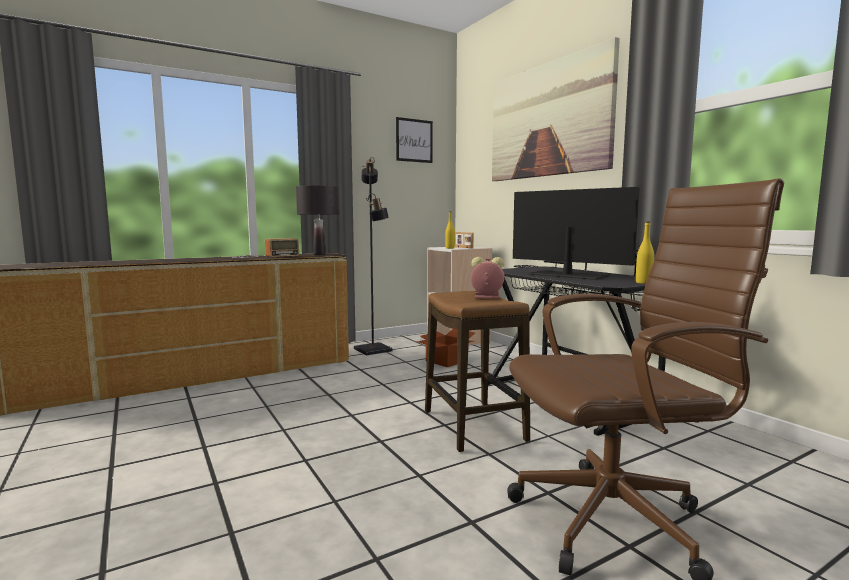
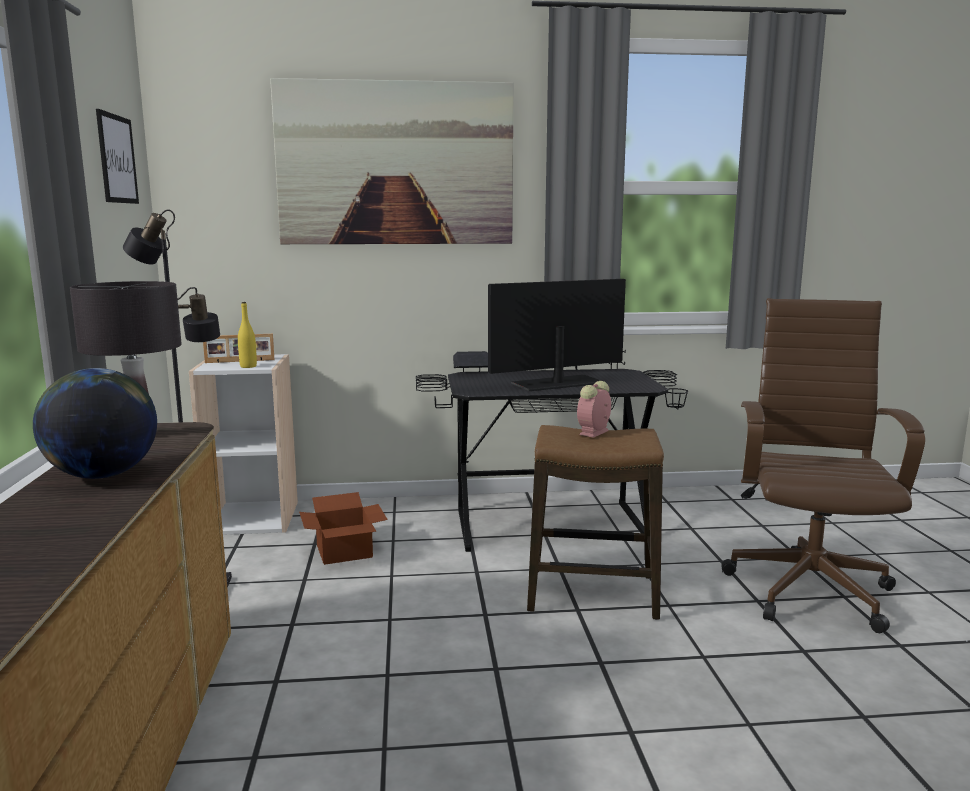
camera: 65 degrees left, 5 degrees up
radio [232,238,299,258] -> globe [33,368,157,479]
yellow bottle [636,222,654,284] -> none

